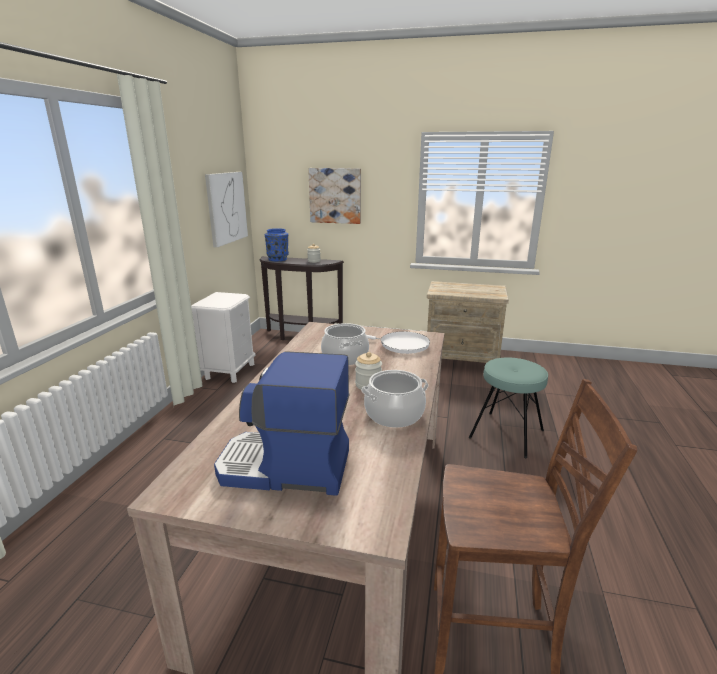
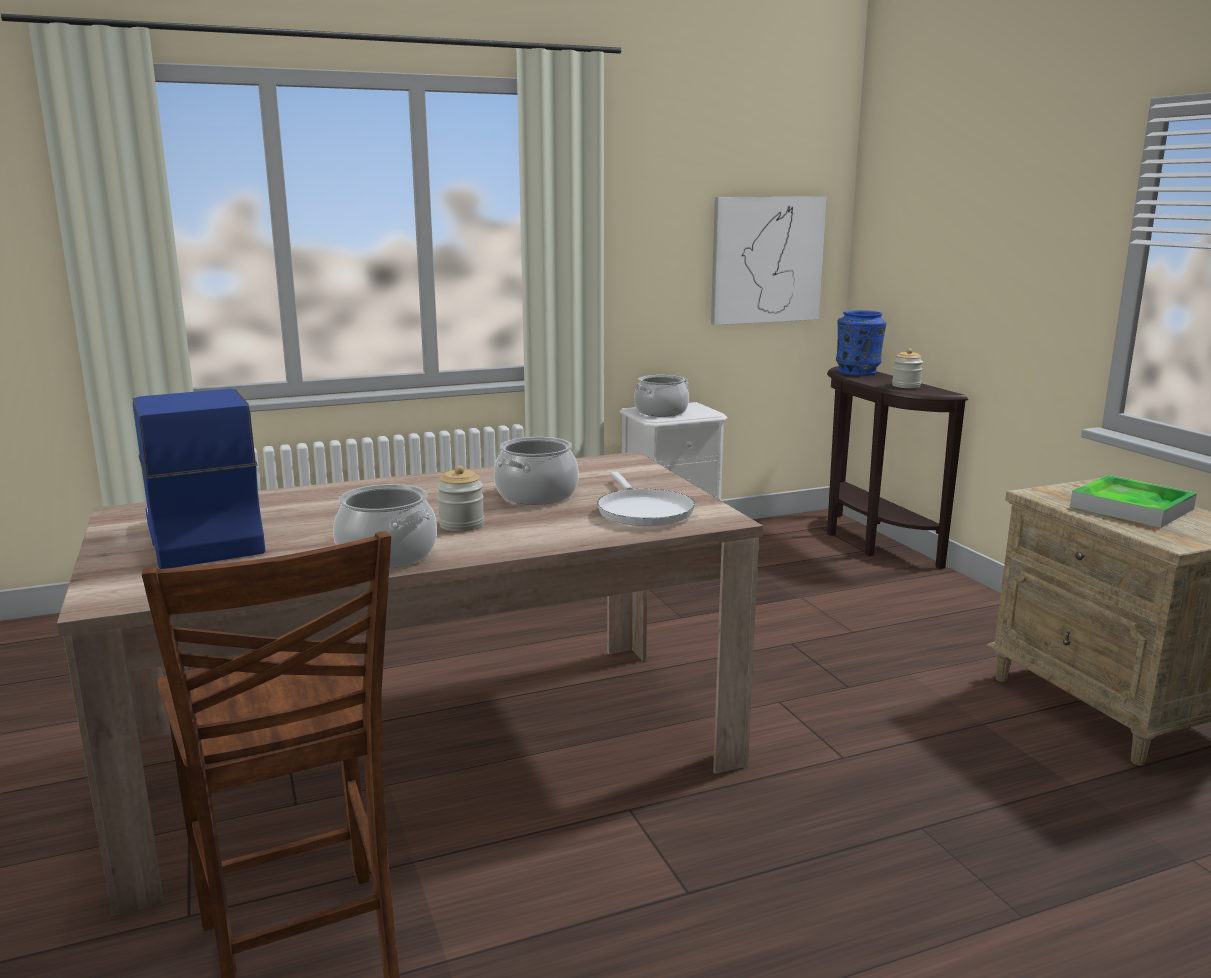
camera: 55 degrees right, 5 degrees down
picture [308,168,361,224] -> none
turquoise stool [469,357,548,458] -> none
none -> cooking pot [634,375,689,416]
none -> tray [1070,475,1197,528]

